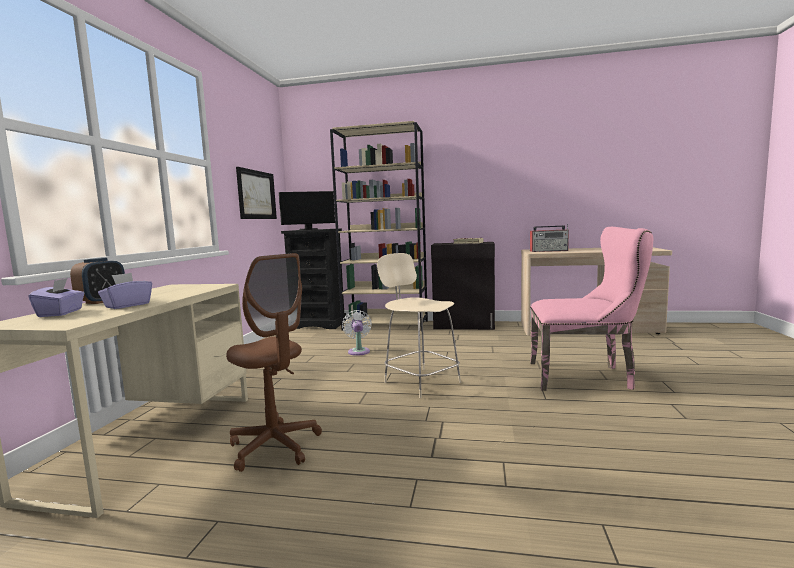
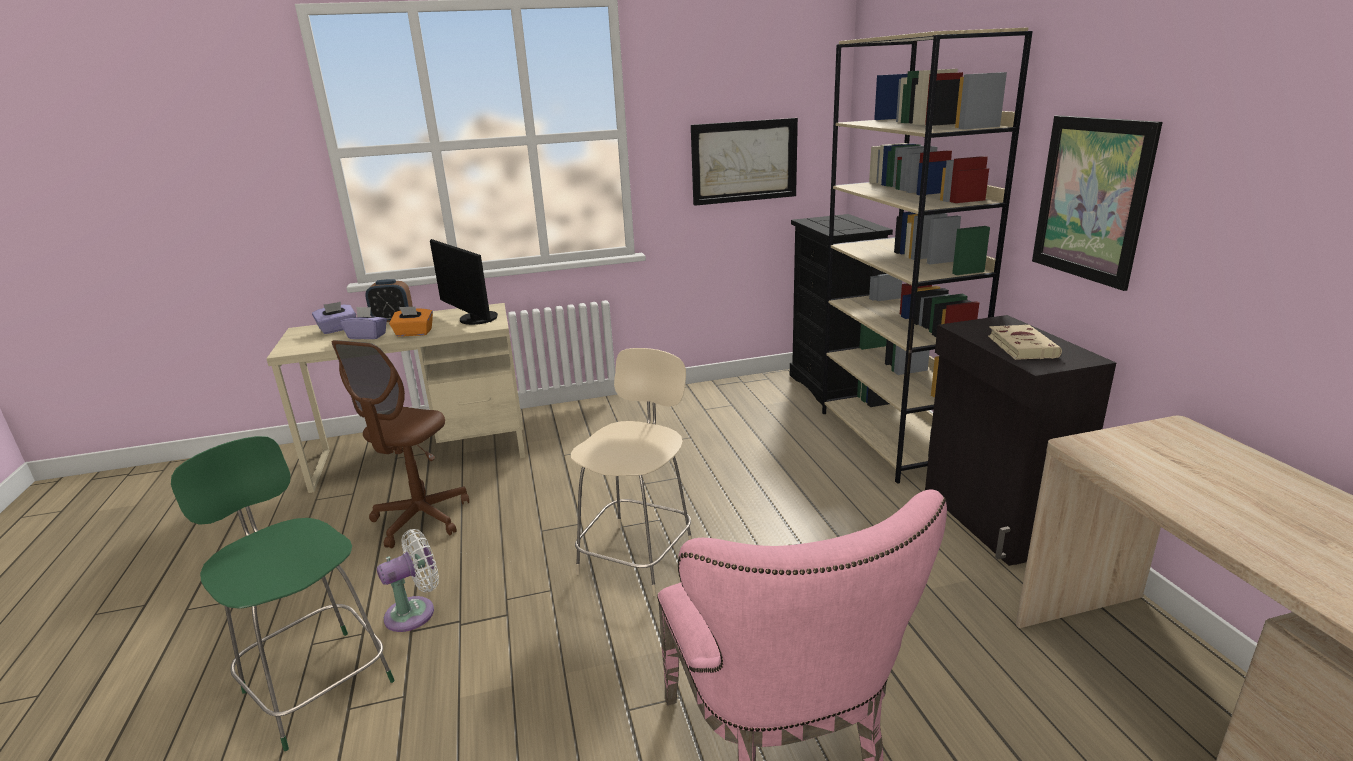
camera: 65 degrees right, 15 degrees up
monitor [279,191,335,230] -> monitor moved to [430,239,498,325]
white fan [342,310,372,356] -> white fan moved to [377,529,439,632]
radio [530,224,569,252] -> none
none -> green chair [171,436,395,751]
none -> orange tissue box [389,307,433,337]
none -> picture [1032,115,1163,291]

